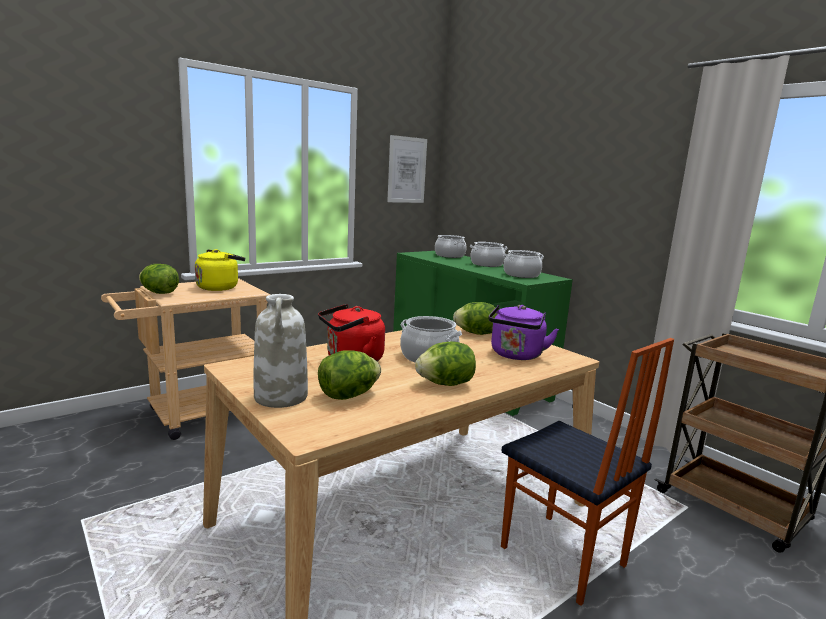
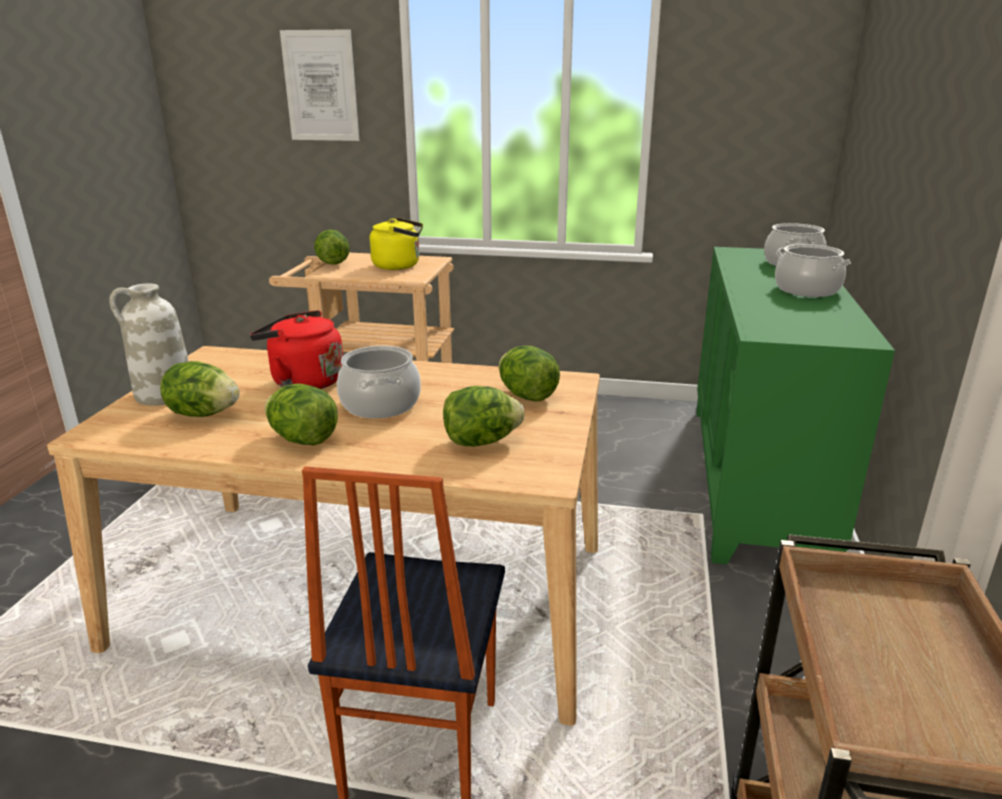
camera: 50 degrees right, 10 degrees up
picture [387,135,427,203] -> picture moved to [280,29,359,141]
purple kettle [488,305,559,360] -> lettuce [443,386,524,447]
cooking pot [504,250,544,278] -> none

